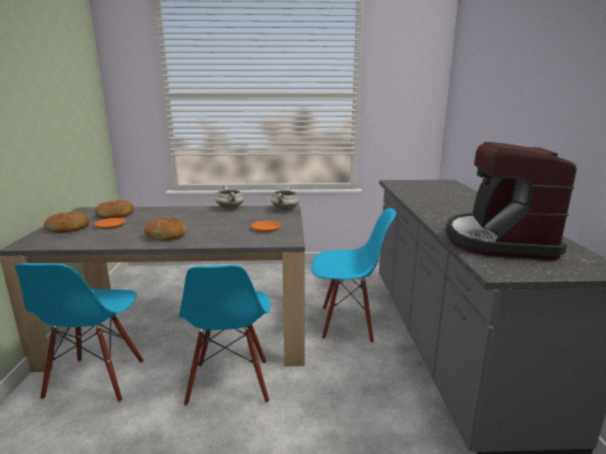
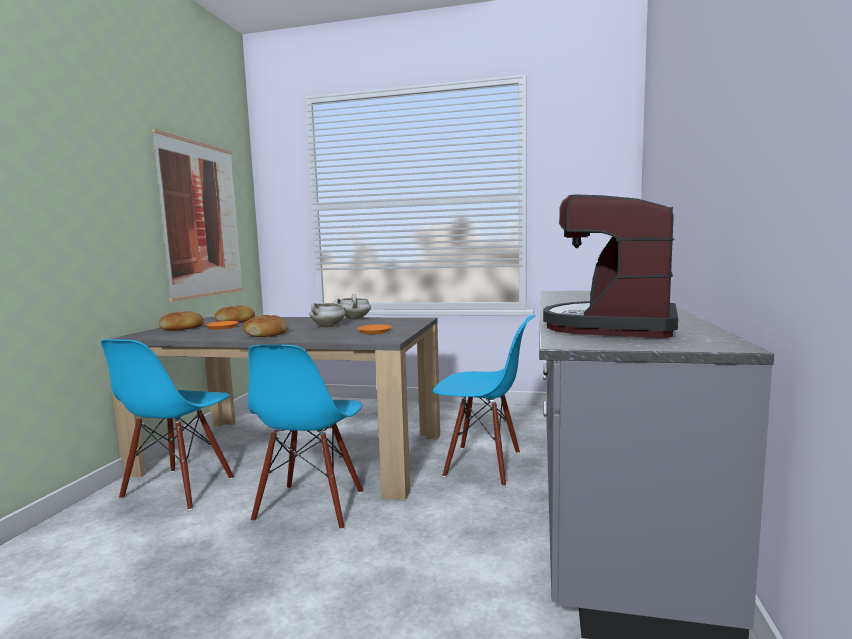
camera: 15 degrees right, 10 degrees down
white cooking pot [271,186,300,211] -> white cooking pot moved to [309,299,346,327]
none -> picture [152,129,243,302]

